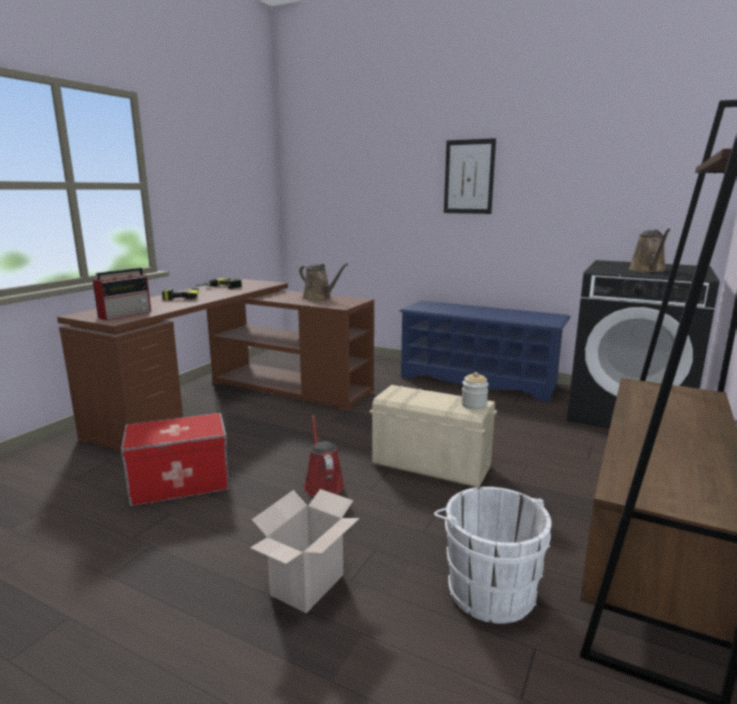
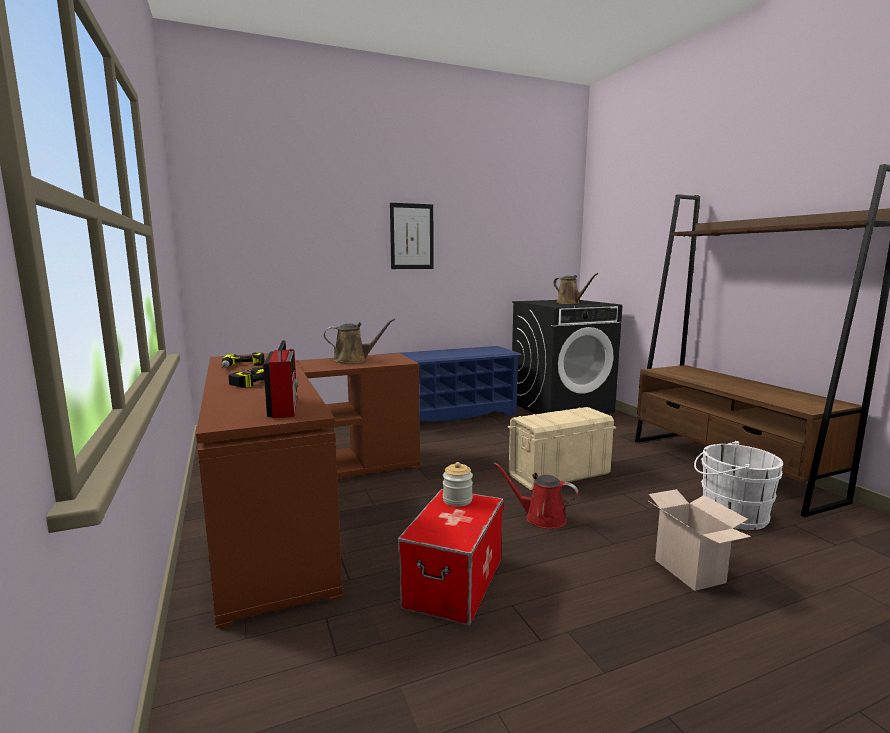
camera: 50 degrees left, 5 degrees down
jar [461,372,489,409] -> jar moved to [443,462,473,507]

